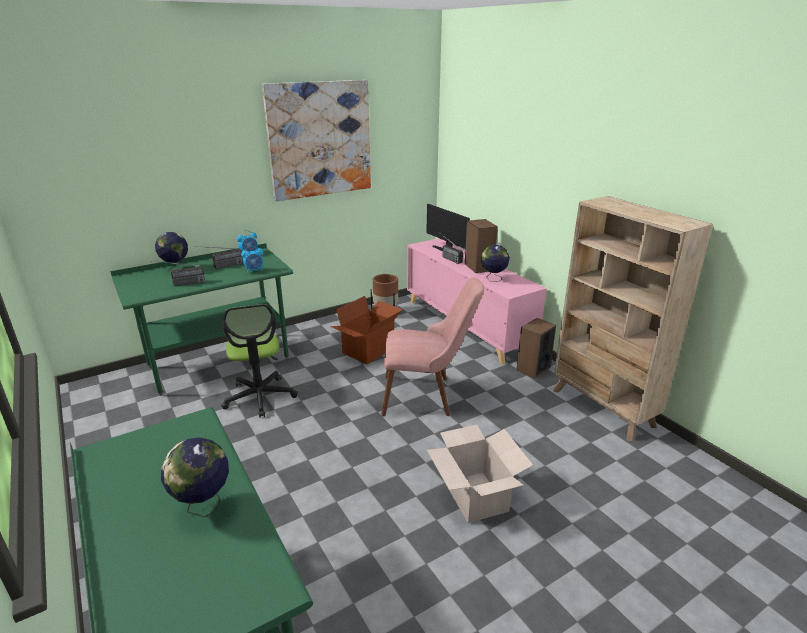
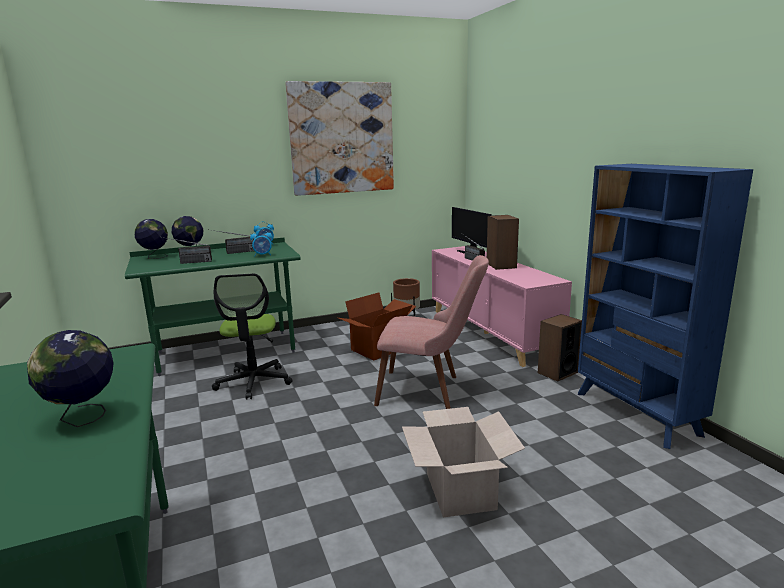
camera: 10 degrees right, 10 degrees down
globe [481,245,510,282] -> globe moved to [135,219,168,259]
beige bookcase [553,196,713,441] -> blue bookcase [578,164,753,449]

